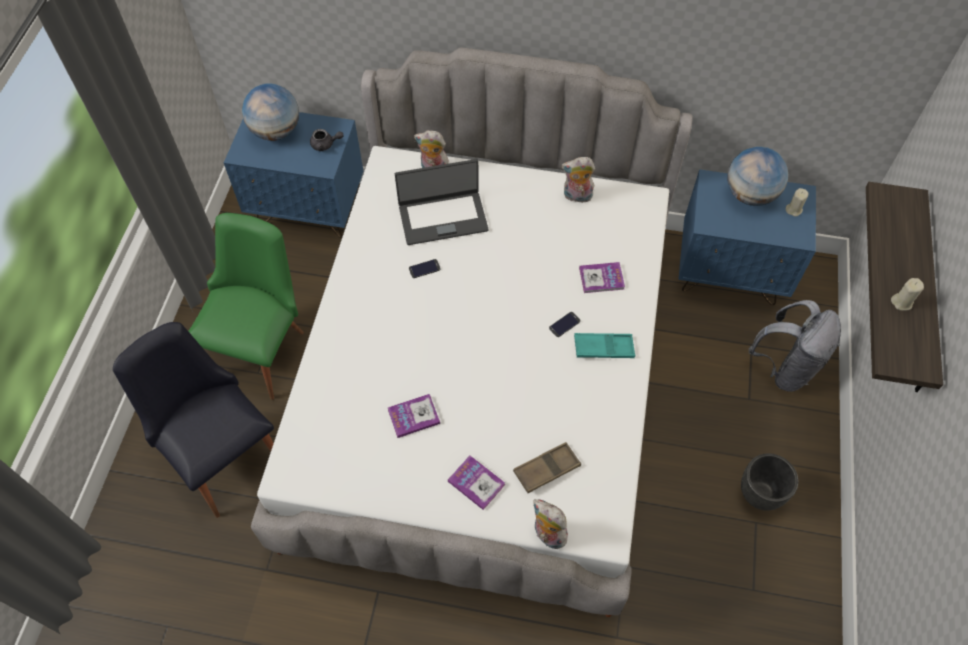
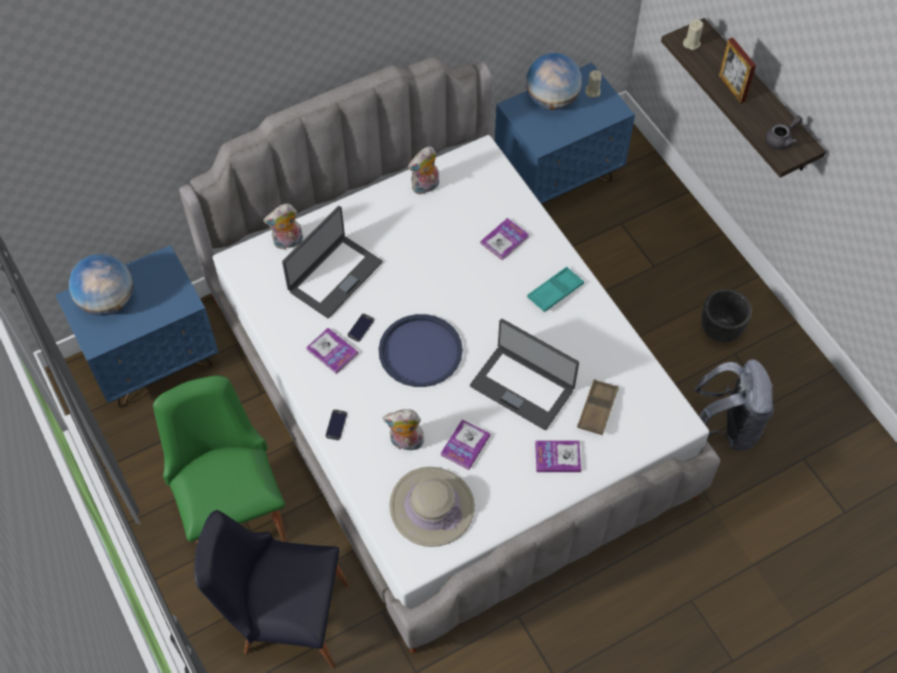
camera: 40 degrees left, 0 degrees up
grey teapot [310,129,344,151] -> grey teapot moved to [765,115,803,150]
plush toy [533,499,568,549] -> plush toy moved to [383,409,426,451]
phone [549,312,580,337] -> phone moved to [326,409,347,440]
grey backpack [749,300,841,392] -> grey backpack moved to [694,359,774,451]
beige candle [891,278,924,311] -> beige candle moved to [683,19,703,50]
none -> book [306,328,358,374]
none -> blue tray [379,314,463,387]
none -> beige hat [390,467,475,547]
none -> laptop [470,319,579,430]
none -> picture frame [719,38,756,103]

